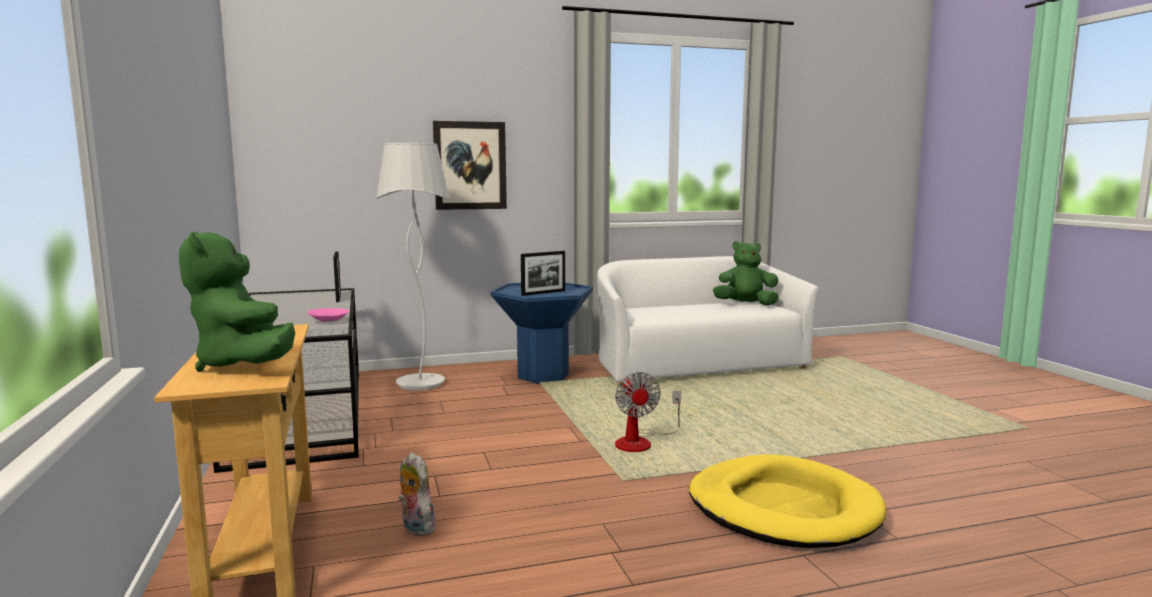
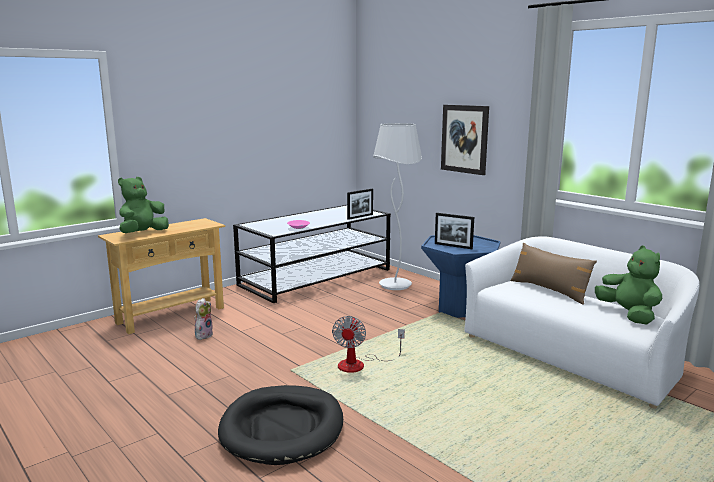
camera: 65 degrees right, 5 degrees up
fan [615,372,681,452] -> fan turned 45 degrees counterclockwise [332,316,405,373]
yellow dog bed [689,454,886,548] -> black dog bed [218,385,343,465]
none -> brown pillow [510,243,597,305]

